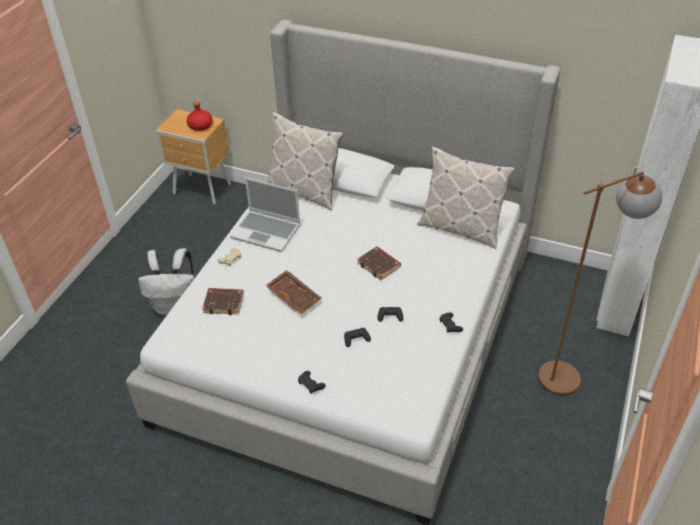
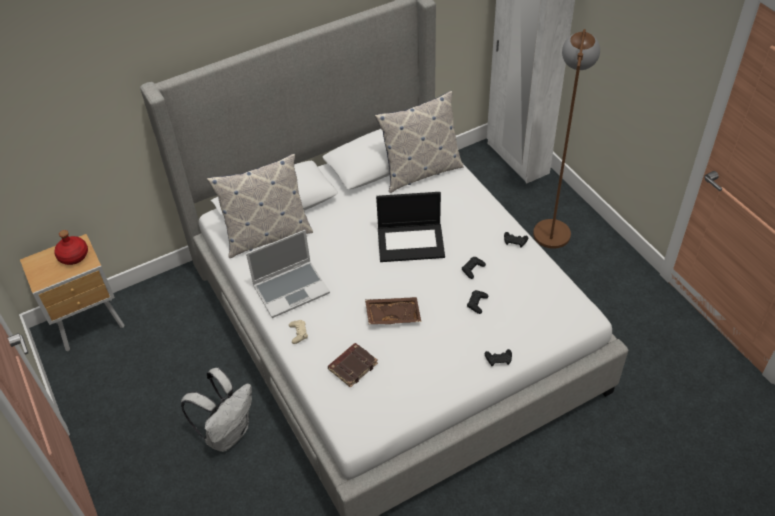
camera: 50 degrees left, 5 degrees up
brown book [357,247,401,280] -> laptop [376,192,445,262]

